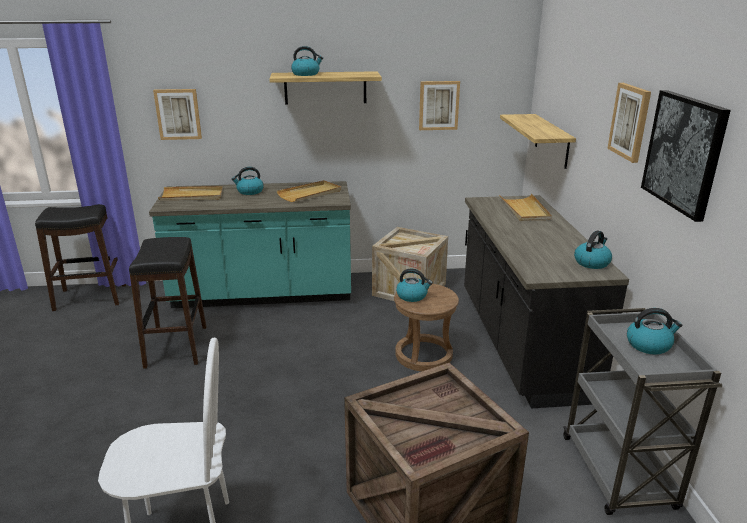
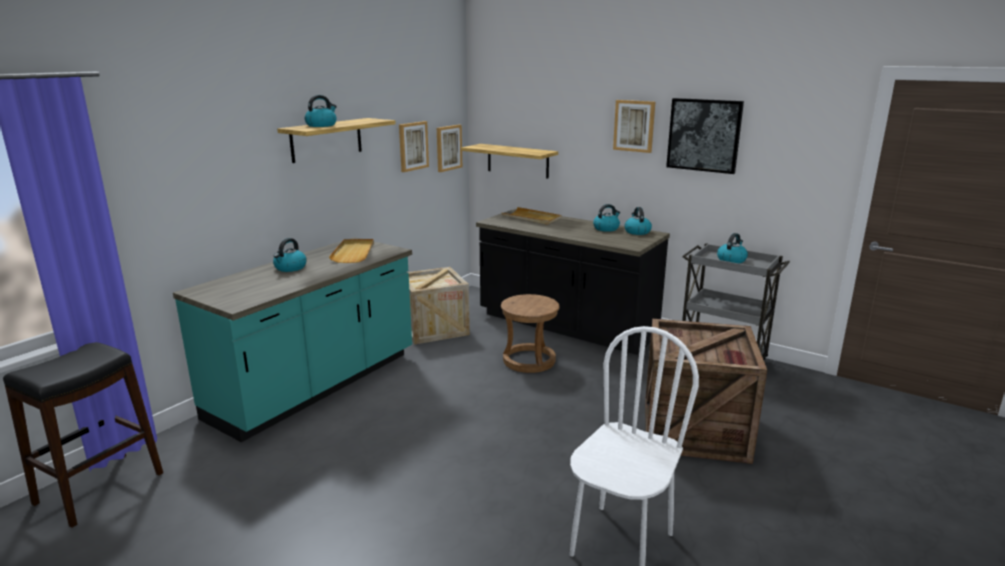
camera: 50 degrees left, 5 degrees down
black stool [129,237,206,369] -> none
picture [153,89,202,140] -> picture moved to [437,125,462,172]
beige tray [158,186,223,200] -> none
kettle [396,269,433,302] -> kettle moved to [593,204,620,232]

